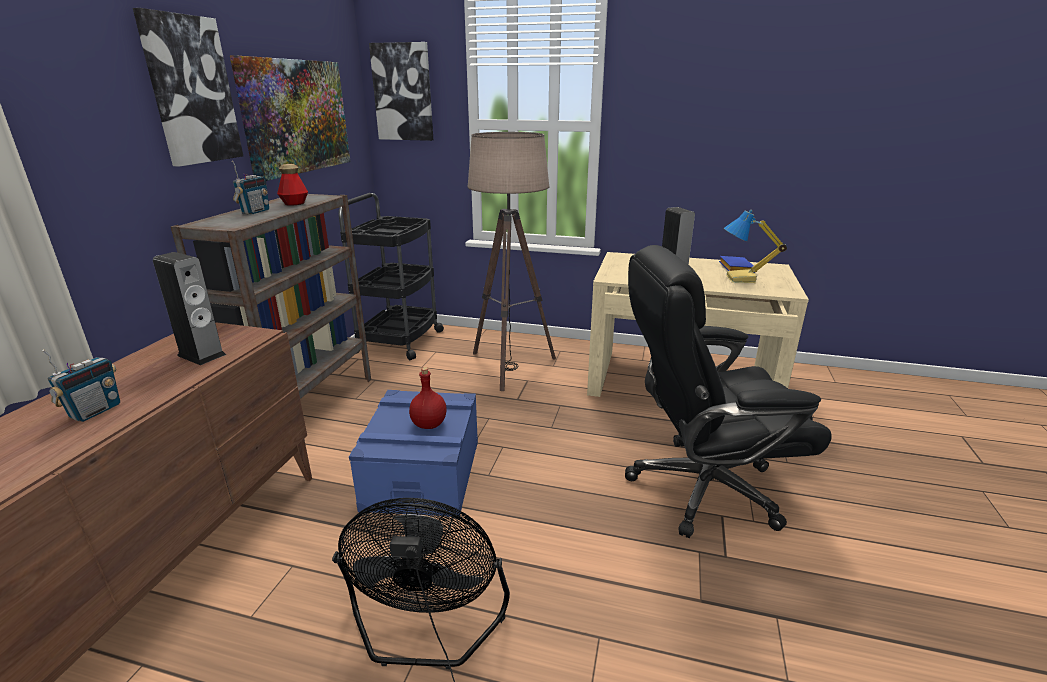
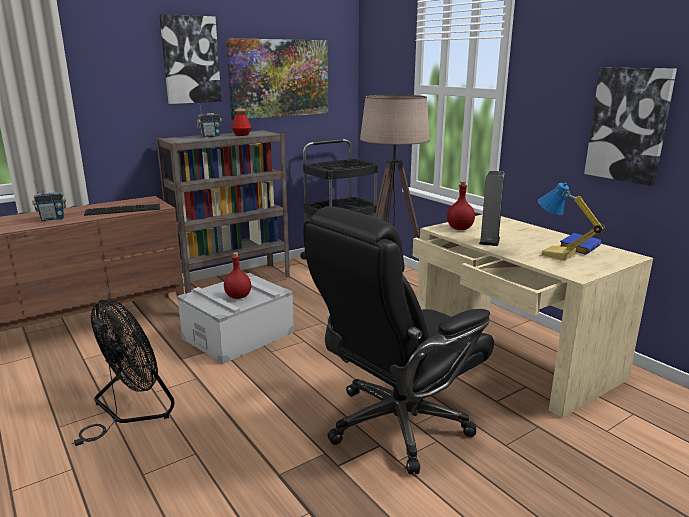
camera: 40 degrees right, 5 degrees down
speaker [153,252,226,365] -> keyboard [84,204,160,216]
blue storage box [349,390,478,517] -> grey storage box [177,273,294,364]
picture [369,42,433,141] -> picture moved to [584,68,677,186]
black office chair [625,245,832,538] -> black office chair turned 75 degrees counterclockwise [303,206,494,474]
none -> red bottle [447,181,475,230]

